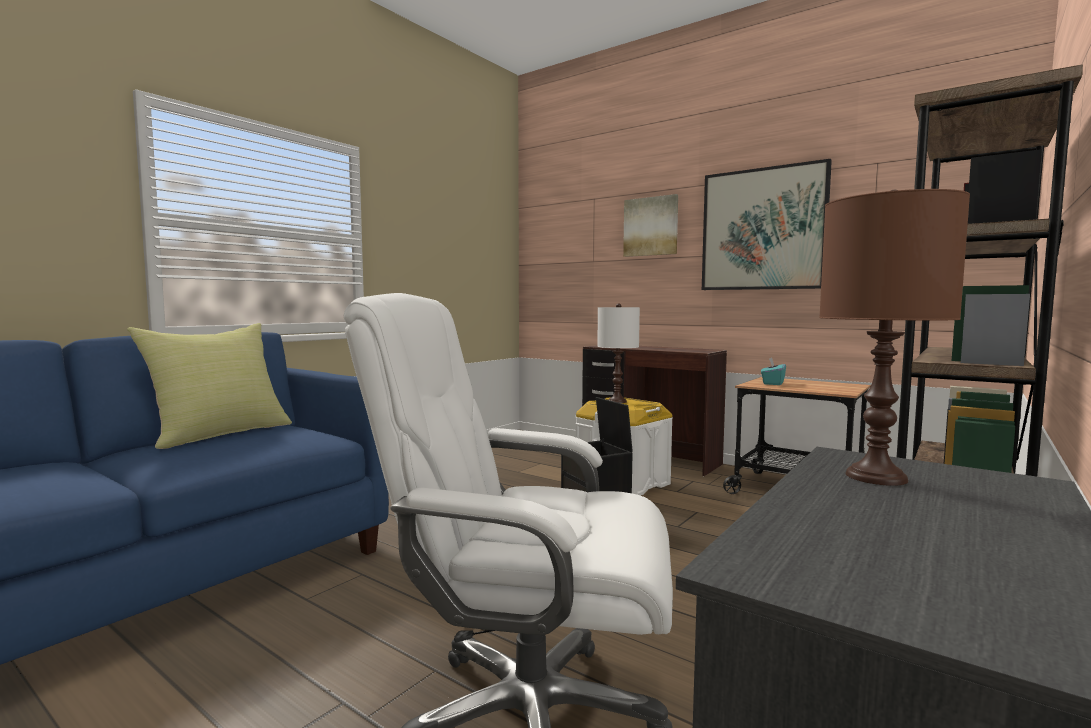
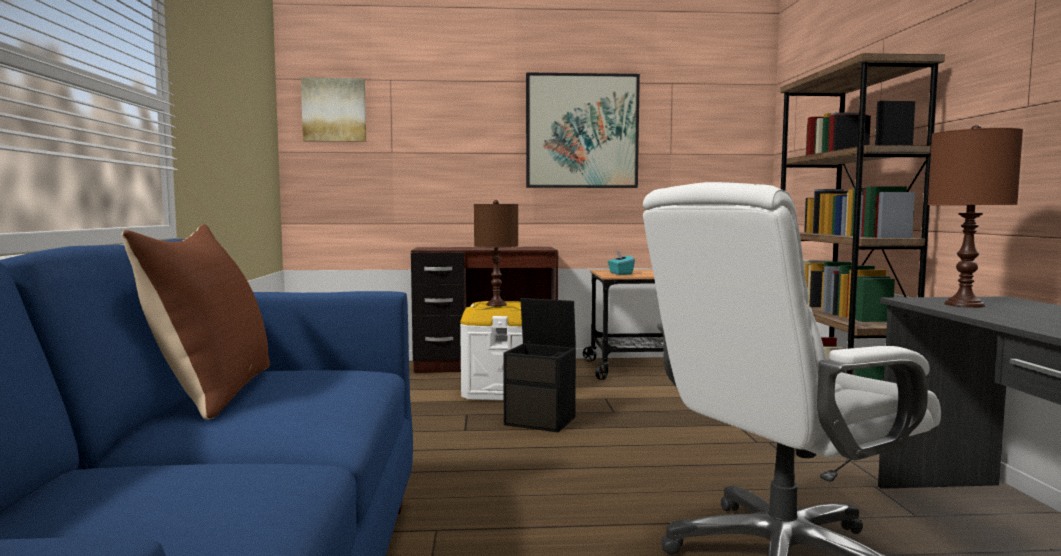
camera: 40 degrees left, 0 degrees up
yellow pillow [127,323,292,449] -> brown pillow [122,224,270,419]
white table lamp [597,303,640,403] -> brown table lamp [474,200,518,306]
picture [623,194,678,257] -> picture moved to [301,78,366,142]

